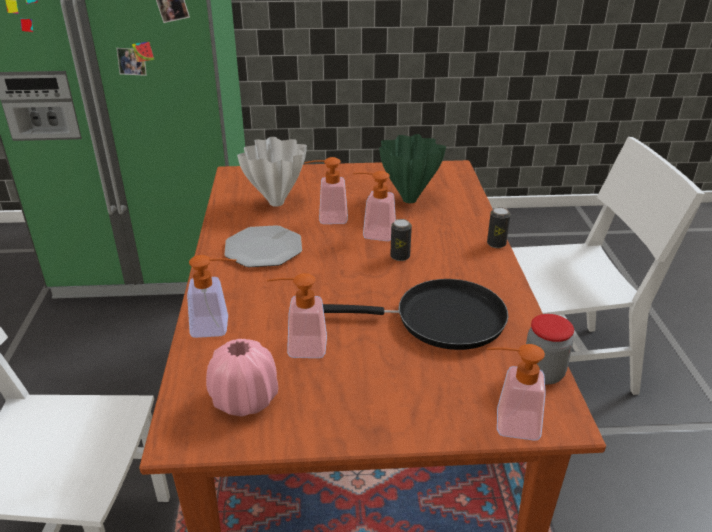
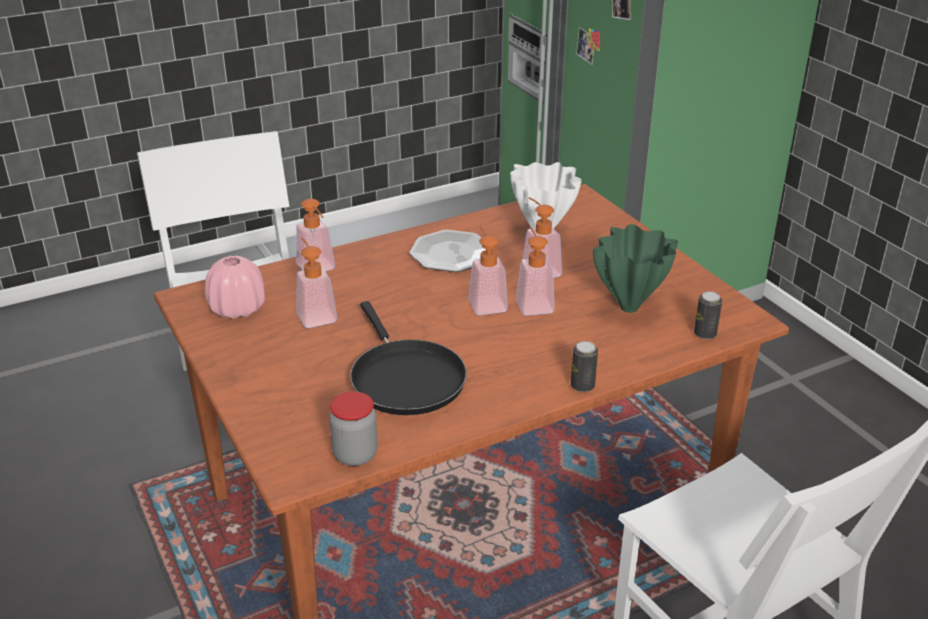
camera: 65 degrees right, 0 degrees up
can [390,219,412,261] -> can moved to [694,291,722,339]
soap dispenser [487,344,546,441] -> soap dispenser moved to [468,226,508,315]

